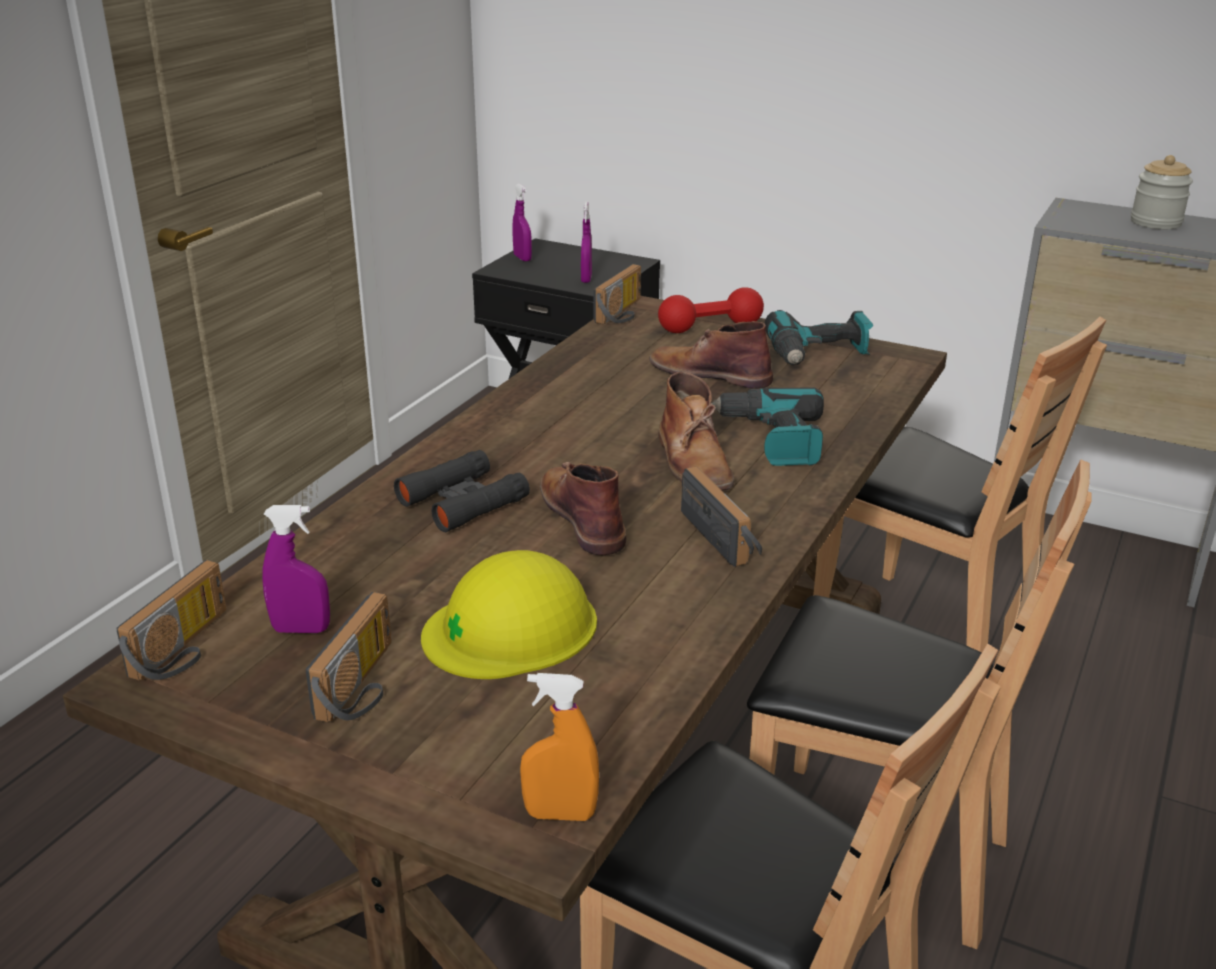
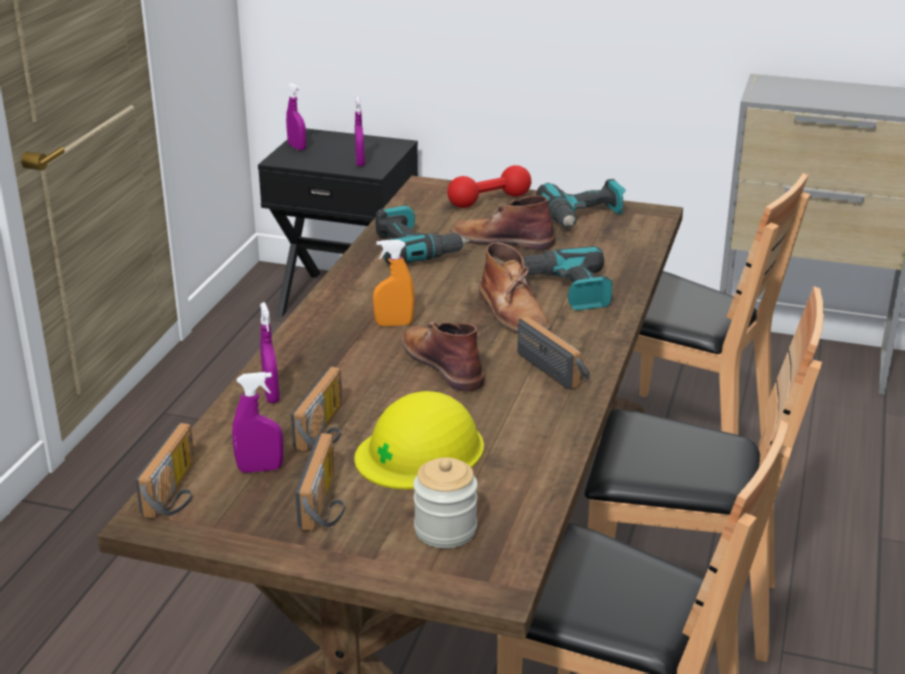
camera: 10 degrees left, 0 degrees up
black binoculars [394,450,530,532] -> none
orange spray bottle [520,673,599,821] -> orange spray bottle moved to [373,240,415,326]
radio [594,264,641,324] -> radio moved to [291,366,343,452]
jar [1131,155,1193,229] -> jar moved to [413,457,478,548]
none -> purple spray bottle [260,302,280,403]
none -> power drill [376,206,470,265]

